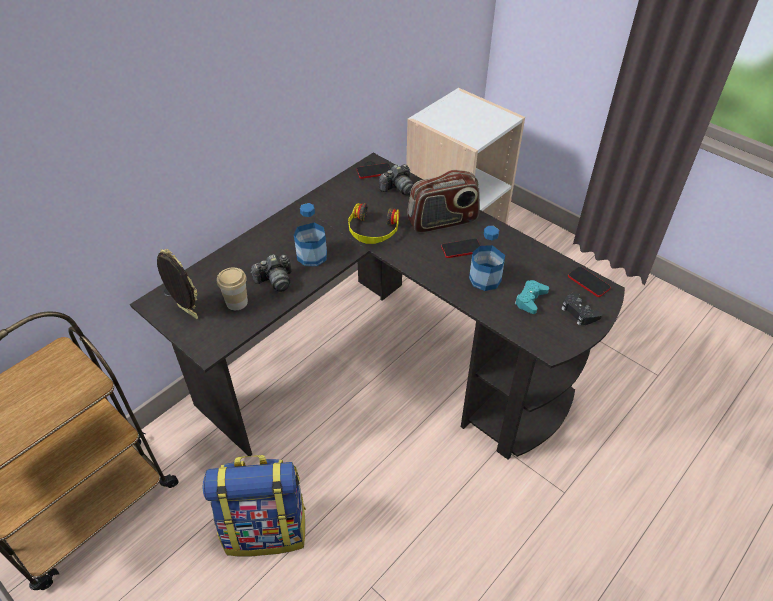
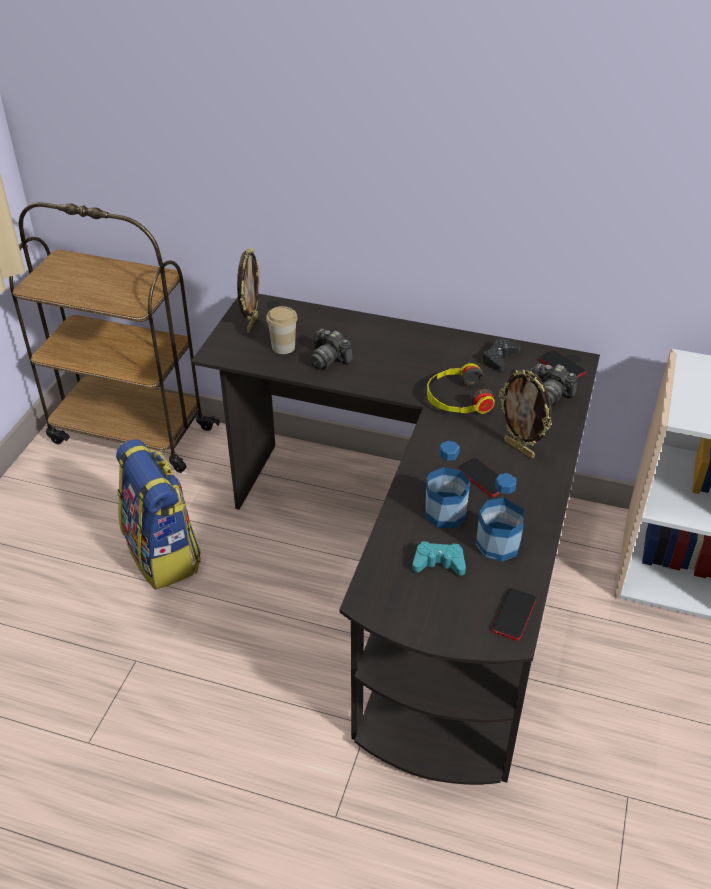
camera: 65 degrees right, 5 degrees down
bottle [294,203,327,266] -> bottle moved to [476,473,524,562]
radio [407,170,480,233] -> picture frame [499,370,552,459]
black game controller [561,291,602,326] -> black game controller moved to [481,338,520,371]

